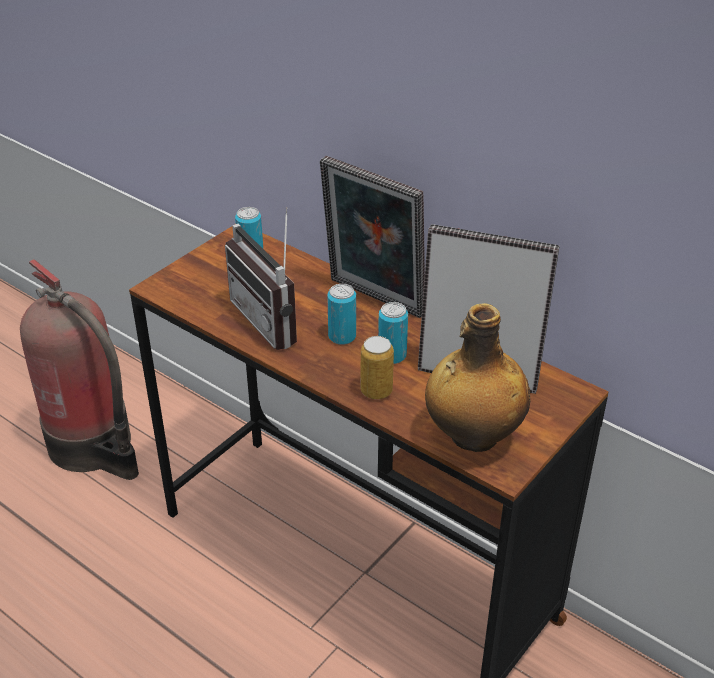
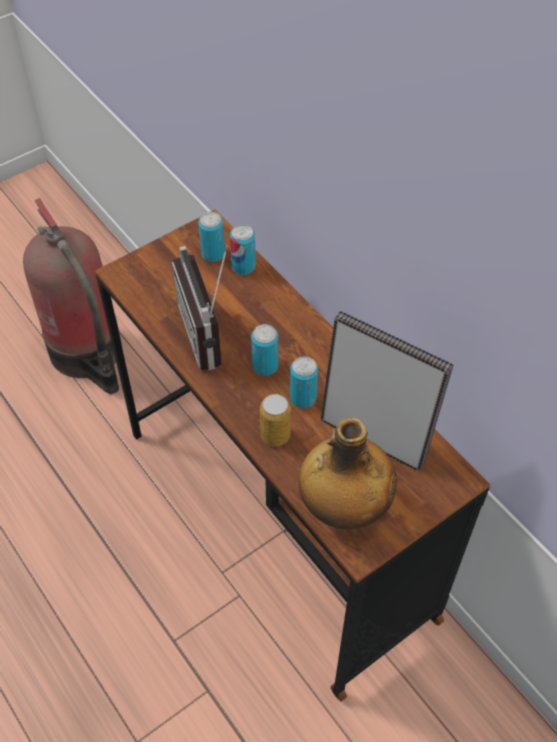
camera: 15 degrees right, 15 degrees up
picture frame [320,156,425,318] -> none
none -> can [230,224,256,275]

